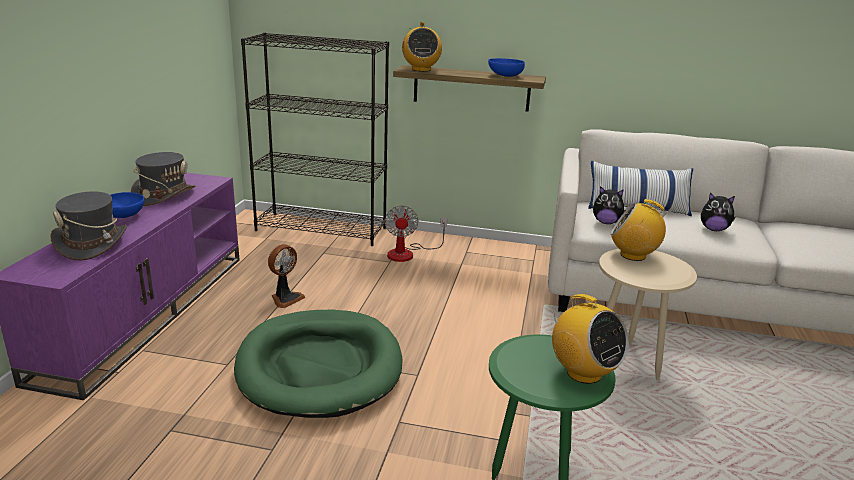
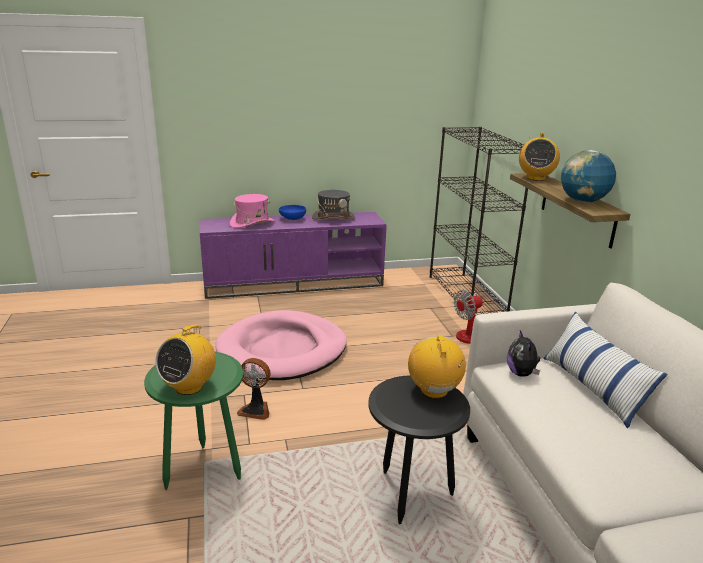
camera: 65 degrees right, 0 degrees up
grey hat [50,191,127,261] -> pink hat [230,194,275,228]
green dog bed [234,310,403,418] -> pink dog bed [215,310,347,380]
fan [268,244,305,308] -> fan moved to [237,358,271,420]
radio [402,22,442,72] -> radio turned 45 degrees counterclockwise [519,133,560,181]
blue bowl [488,58,525,77] -> globe [561,150,616,202]
beige side table [599,249,697,380] -> black side table [368,375,470,524]
plush toy [701,193,735,231] -> none

